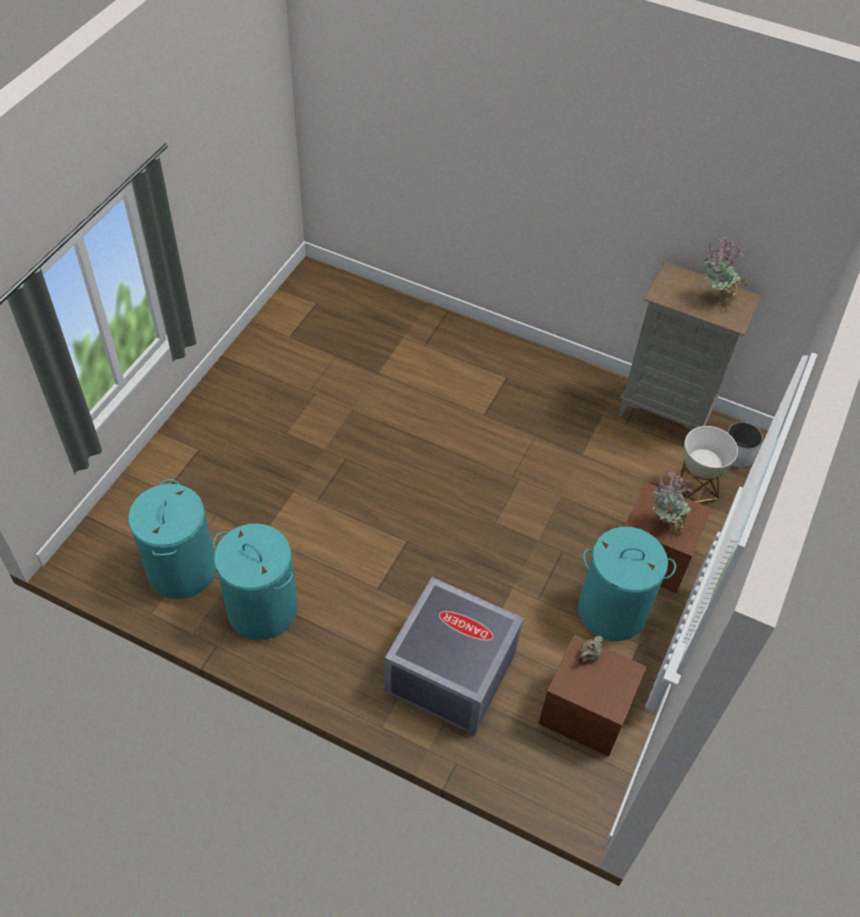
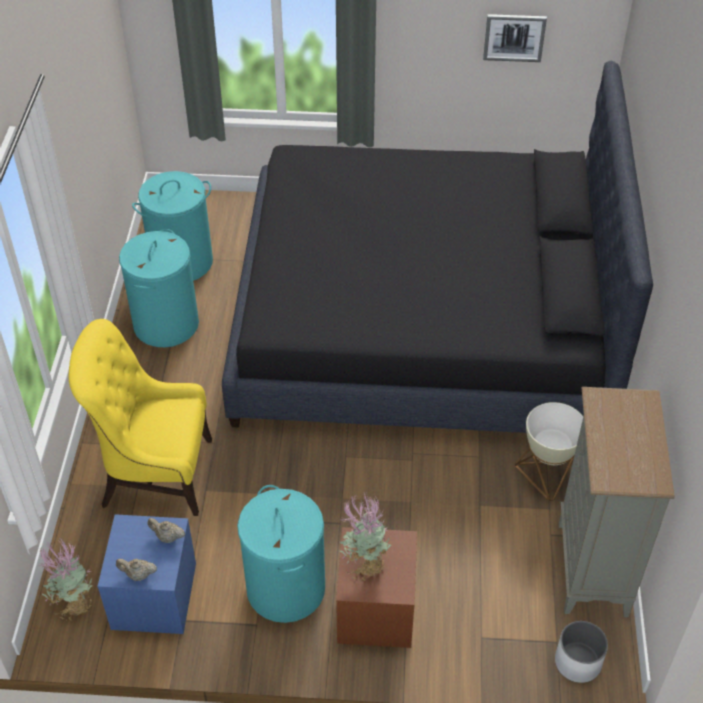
camera: 70 degrees right, 5 degrees down
grey storage box [385,577,524,735] -> yellow chair [69,319,212,516]
brown nightstand [538,634,647,757] -> blue nightstand [97,514,196,634]
planter [678,426,738,503] -> planter moved to [515,402,583,501]
potted plant [702,236,748,310] -> potted plant moved to [37,538,94,621]
none -> beige teapot [116,559,157,581]
none -> black bed [222,61,653,433]
none -> picture [483,14,547,62]

